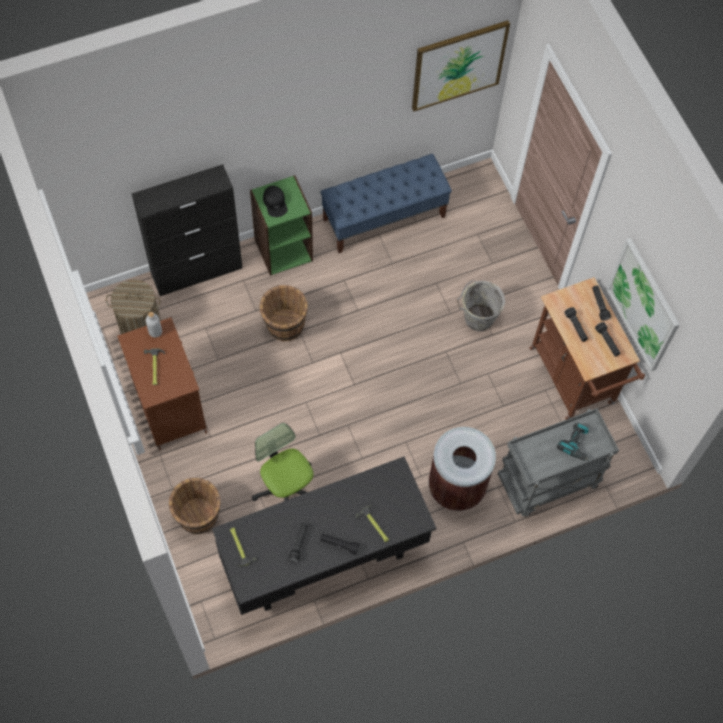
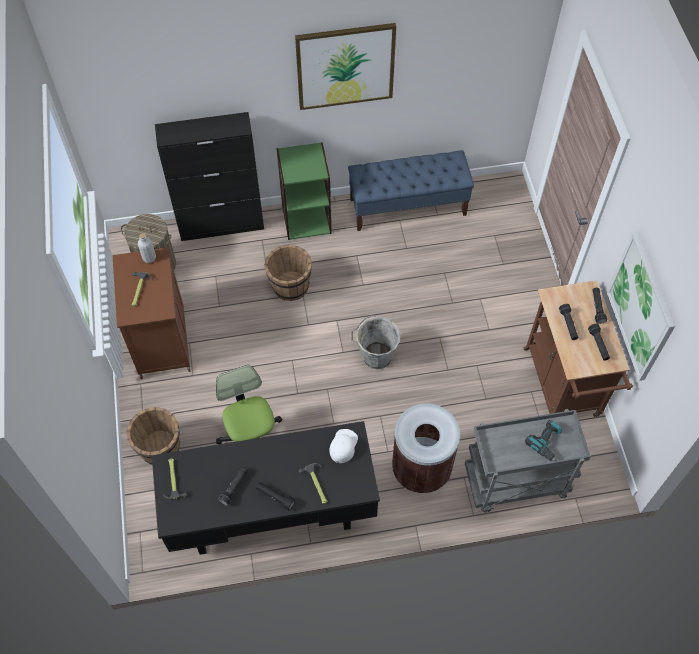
camera: 15 degrees right, 5 degrees down
black cap [263,186,288,217] -> none
picture [412,20,510,111] -> picture moved to [295,23,396,110]
grey bucket [457,280,505,331] -> grey bucket moved to [351,315,401,369]
none -> white cap [329,429,358,463]

